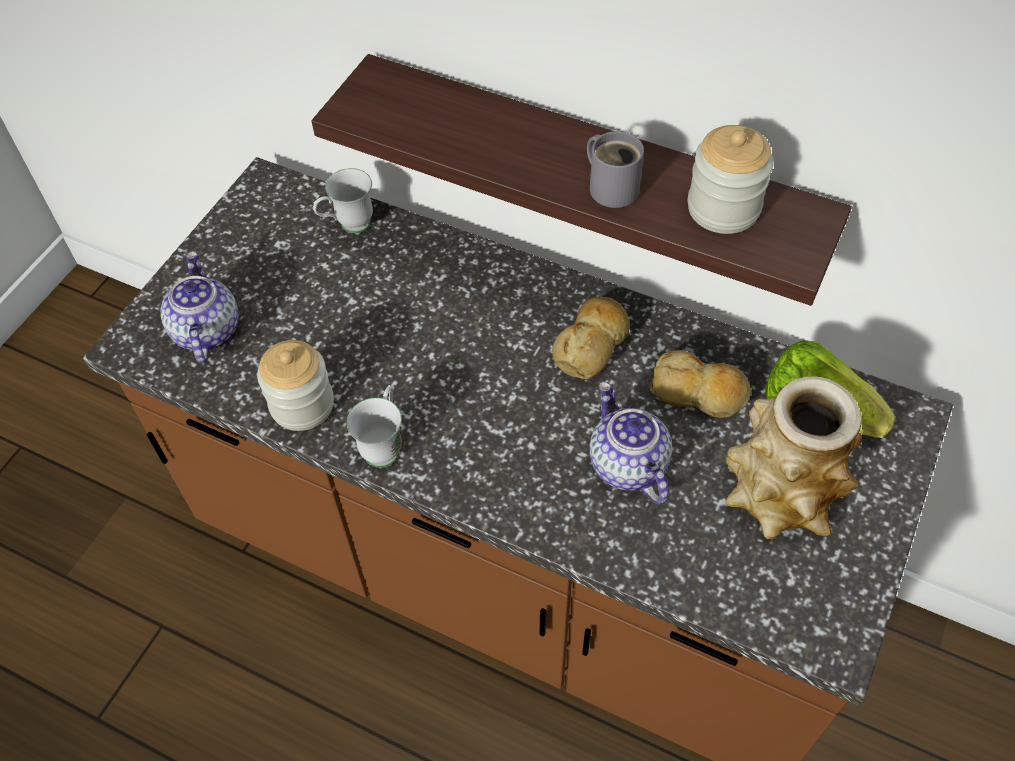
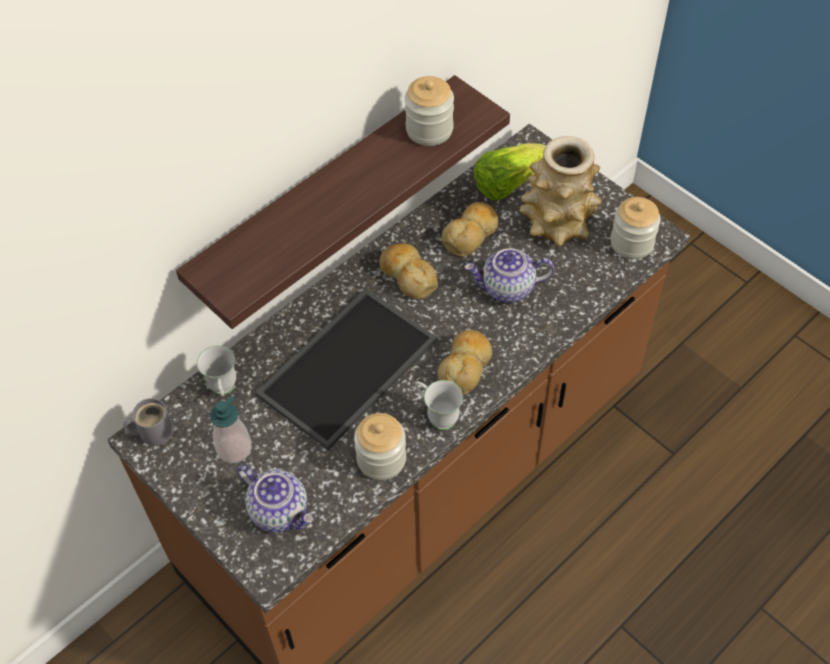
camera: 70 degrees left, 0 degrees up
teapot [161,251,239,364] -> teapot turned 150 degrees counterclockwise [237,465,313,533]
grey mug [587,131,644,208] -> grey mug moved to [123,398,174,446]
none -> soap dispenser [210,396,252,463]
none -> tray [255,289,437,450]
none -> bread [437,330,492,395]
none -> jar [610,197,661,259]

